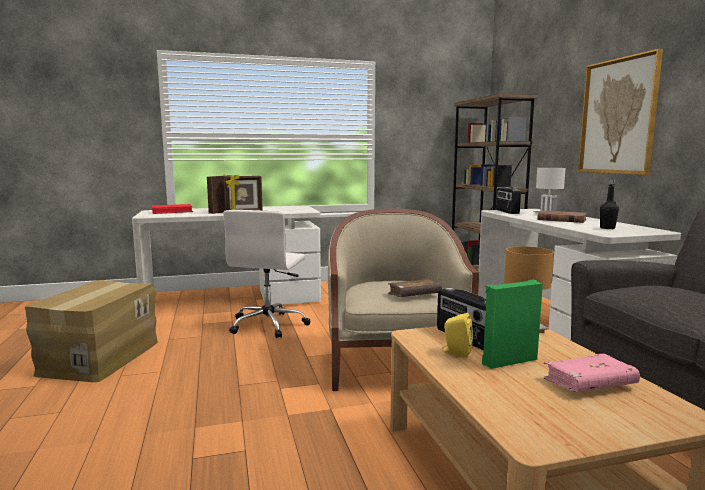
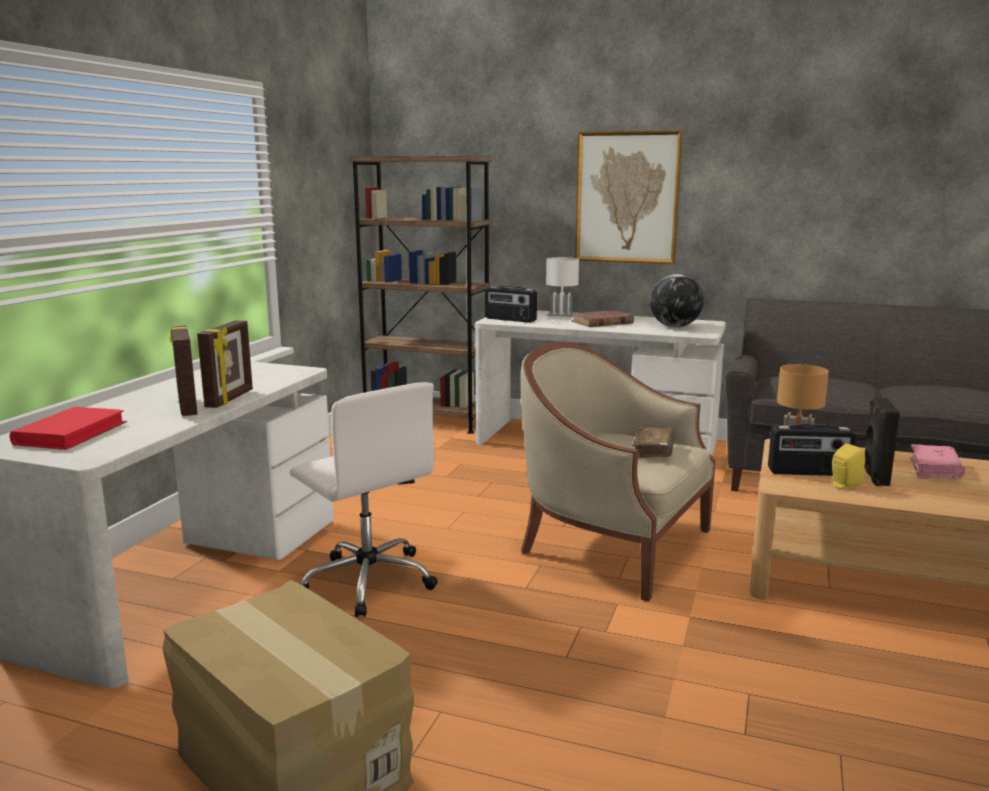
camera: 55 degrees left, 5 degrees up
green speaker [482,280,543,369] -> black speaker [864,396,900,486]
black bottle [600,180,619,229] -> globe [649,274,704,327]

